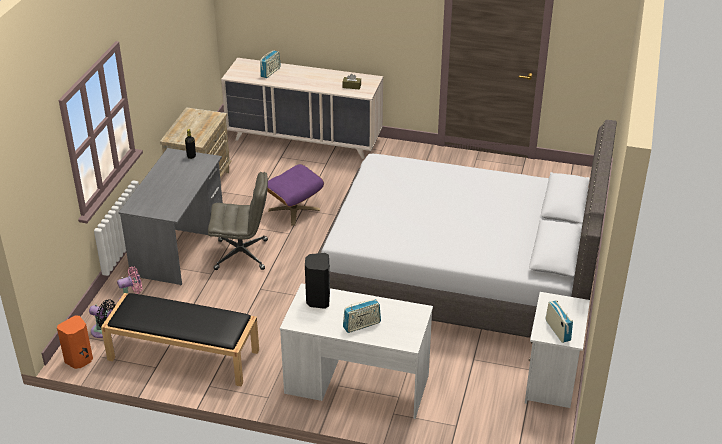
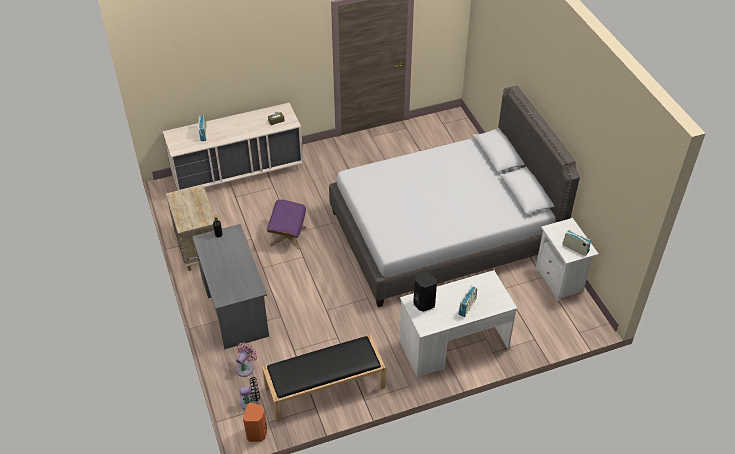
camera: 35 degrees left, 10 degrees up
grey office chair [208,172,268,270] -> none

